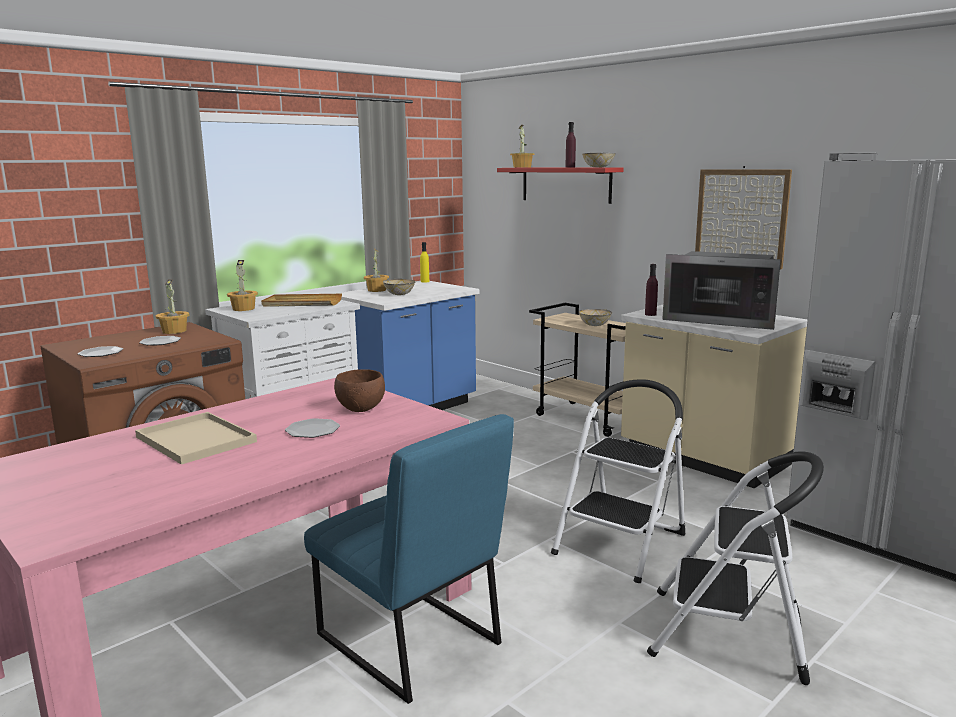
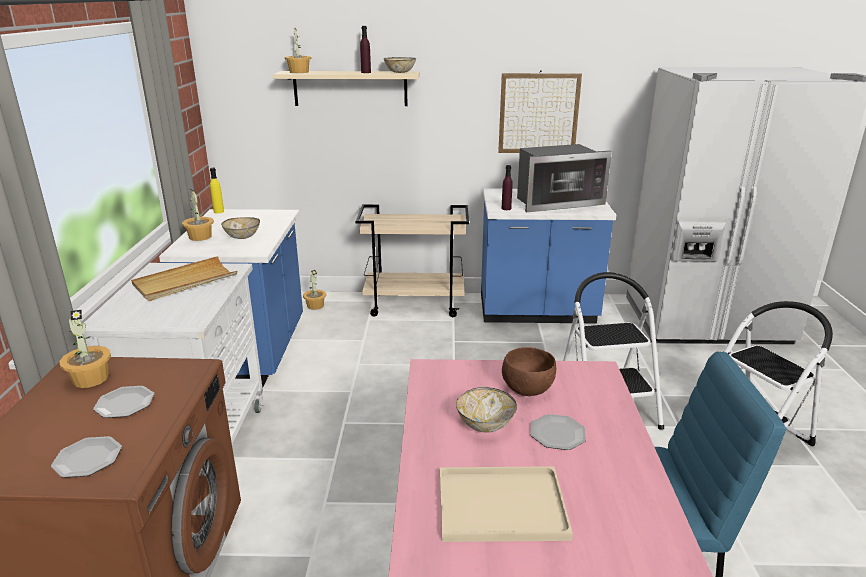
camera: 45 degrees left, 10 degrees up
potted plant [227,260,258,311] -> potted plant moved to [303,270,326,310]
red shelf [497,168,624,204] -> beige shelf [273,71,420,106]
bowl [579,309,612,326] -> bowl moved to [456,387,517,433]
beige counter [621,305,808,488] -> blue counter [481,188,616,323]

